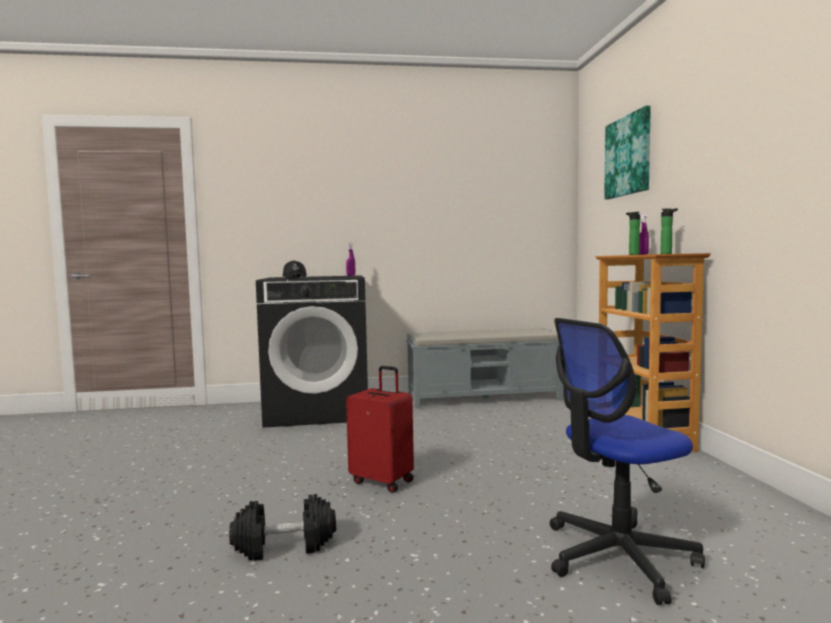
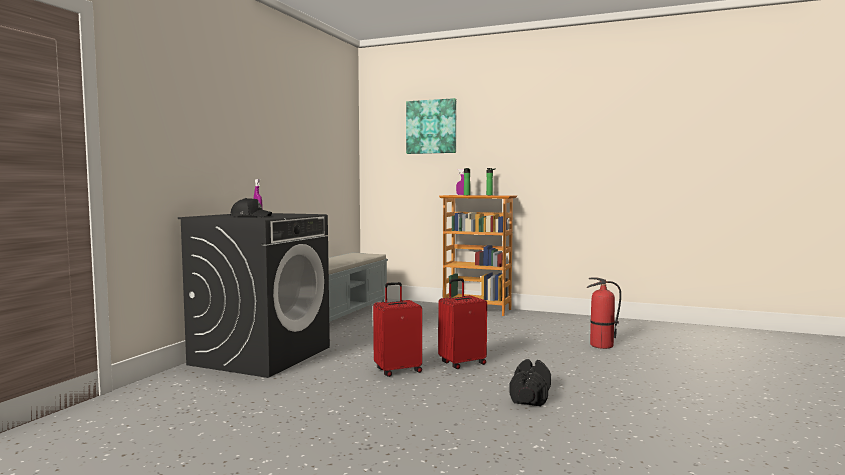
camera: 60 degrees left, 0 degrees up
office chair [550,318,705,605] -> fire extinguisher [587,277,621,349]
none -> red suitcase [373,282,422,377]

